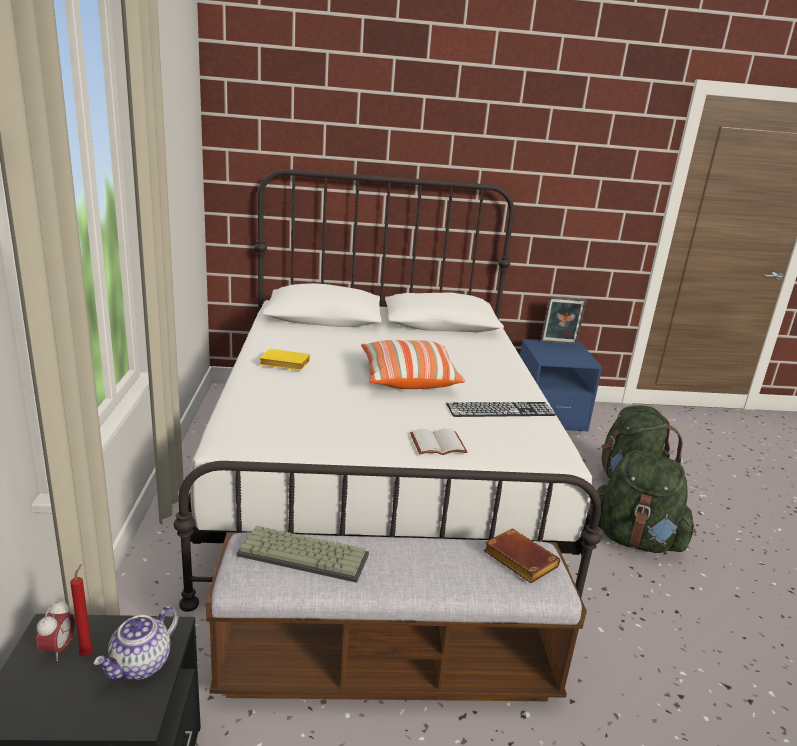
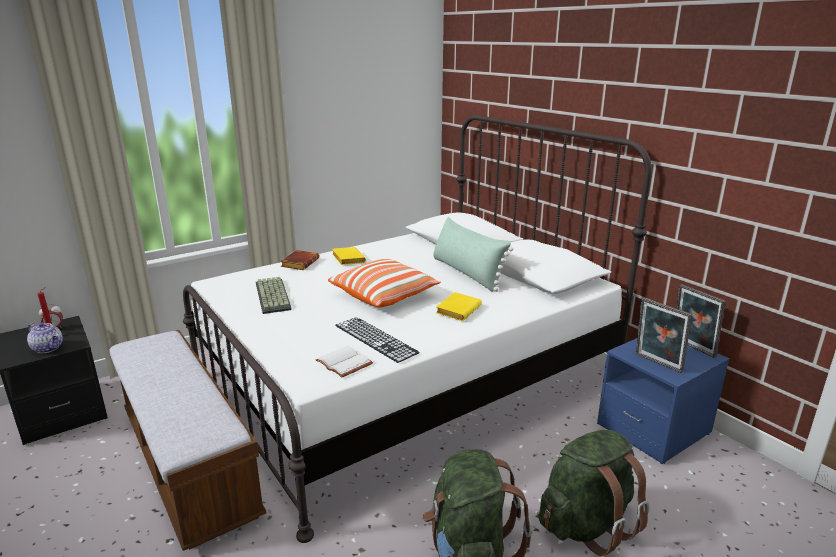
camera: 60 degrees right, 0 degrees up
teapot [93,606,179,680] -> teapot turned 150 degrees counterclockwise [27,322,63,353]
keyboard [236,526,369,583] -> keyboard moved to [256,277,292,314]
white book [410,428,467,455] -> white book moved to [316,346,373,378]
brown book [483,529,560,583] -> brown book moved to [281,250,319,270]
none -> green pillow [433,217,513,292]
none -> yellow book [436,292,482,321]
none -> picture frame [635,298,692,373]

